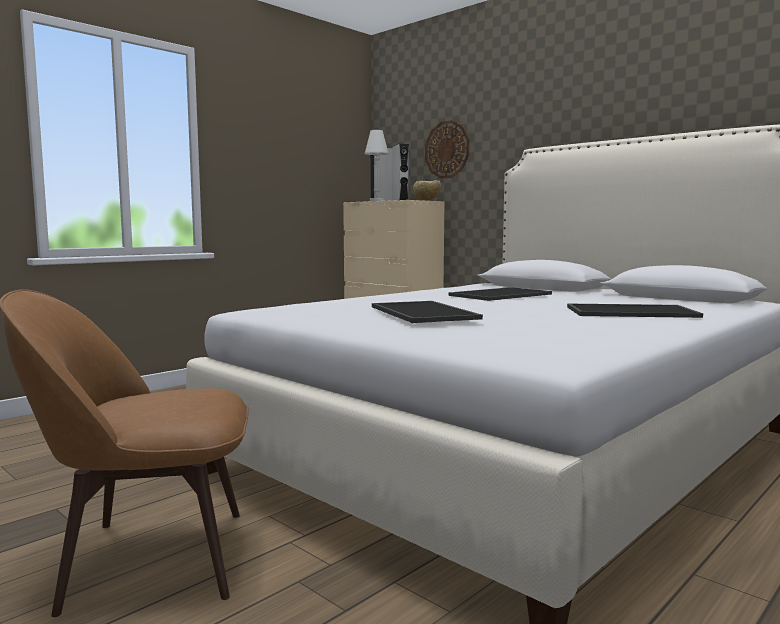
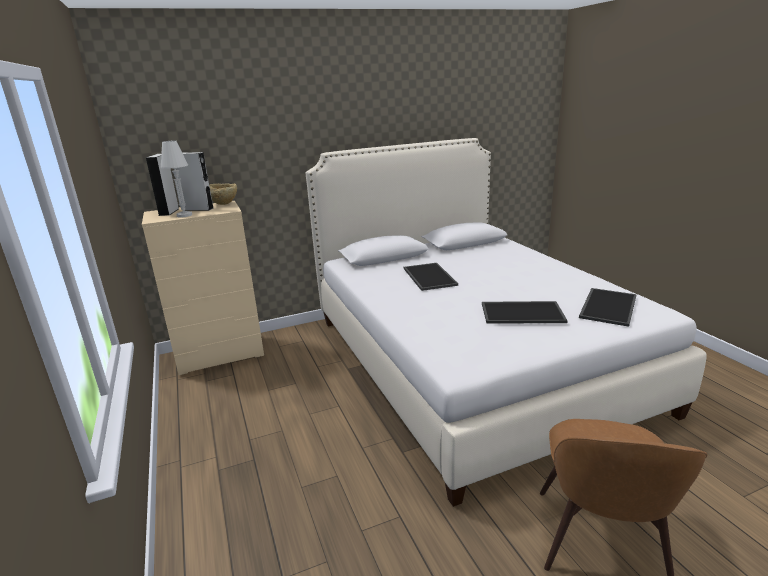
camera: 65 degrees left, 15 degrees up
wall clock [425,120,469,179] -> none
tray [567,304,703,318] -> tray moved to [579,288,637,327]

